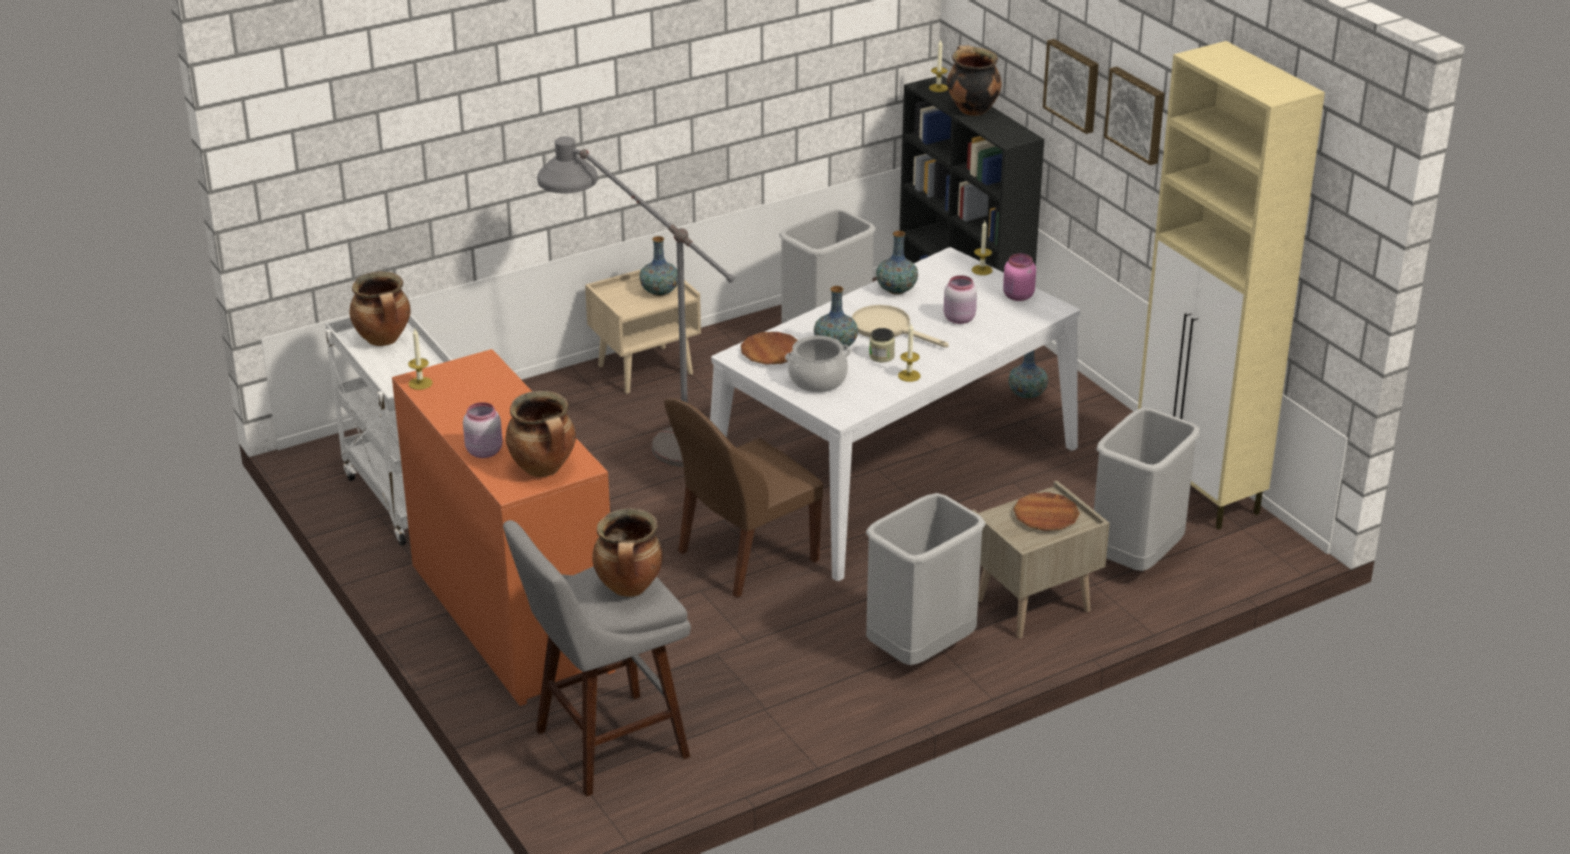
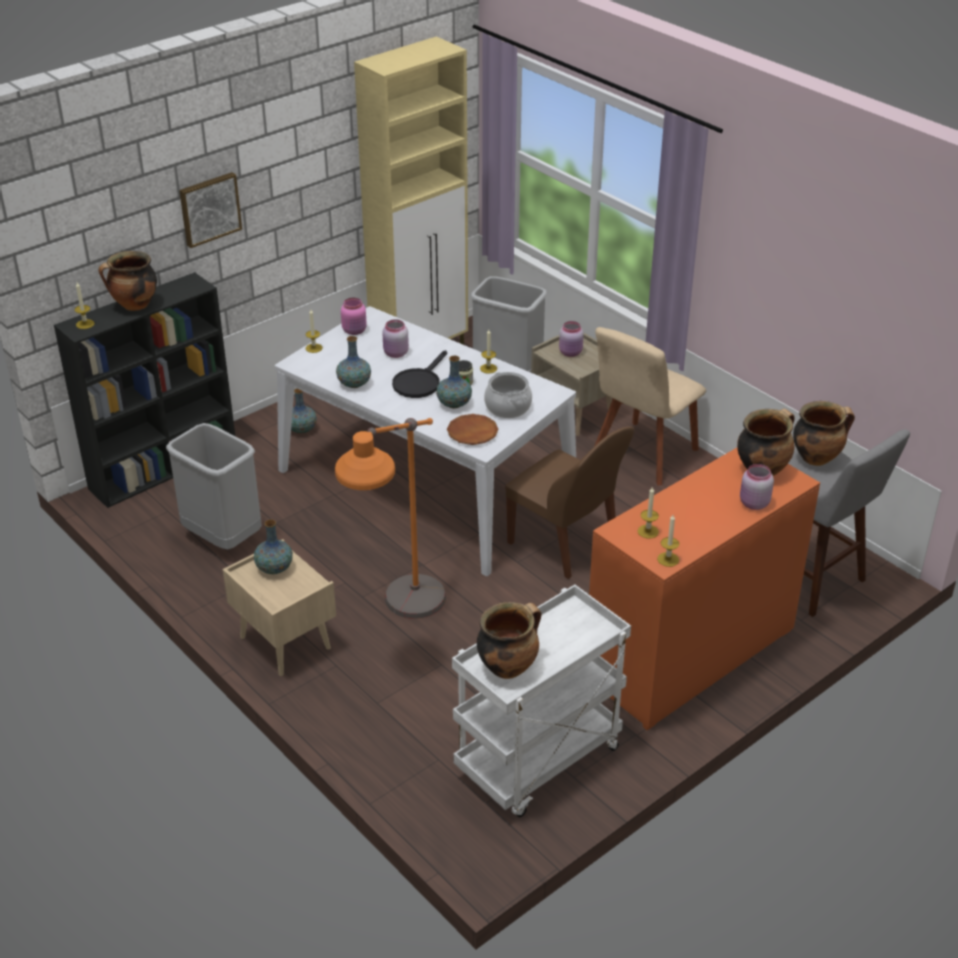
camera: 100 degrees left, 5 degrees up
grey floor lamp [537,136,735,467] -> orange floor lamp [335,418,446,619]
beige frying pan [852,305,948,347] -> black frying pan [392,350,447,398]
grey trash can [866,493,986,665] -> beige chair [595,327,706,485]
brown plate [1013,492,1080,531] -> pink jar [559,321,584,357]
picture [1104,67,1165,165] -> none
none -> candle [637,487,659,539]

